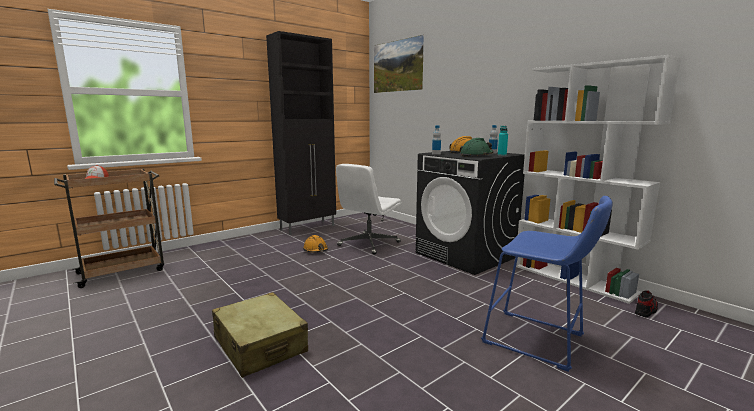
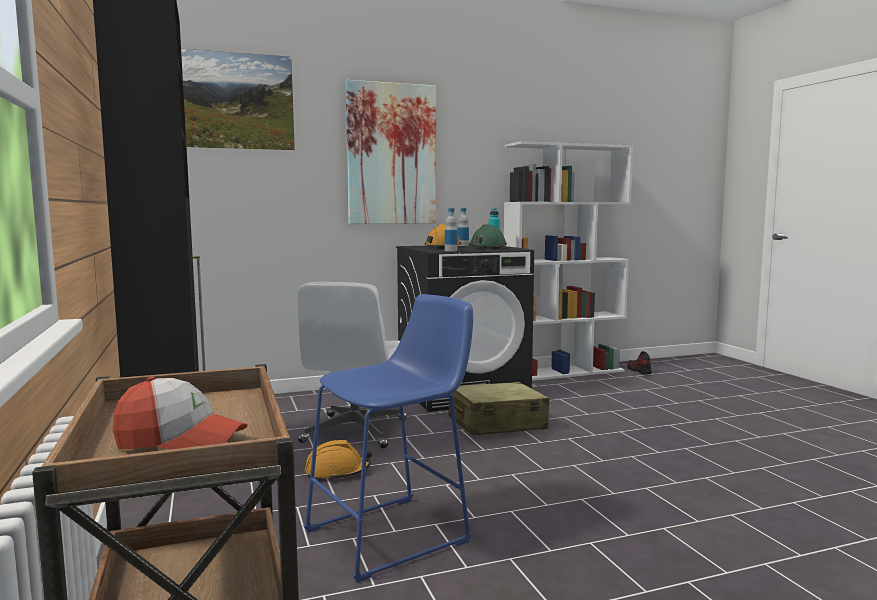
camera: 70 degrees left, 5 degrees down
beige suitcase [212,292,308,378] -> beige suitcase moved to [449,382,549,436]
white office chair [336,164,401,255] -> white office chair turned 45 degrees clockwise [297,282,407,448]
blue stool [481,196,612,372] -> blue stool moved to [303,294,473,582]
none -> picture [346,80,436,224]

